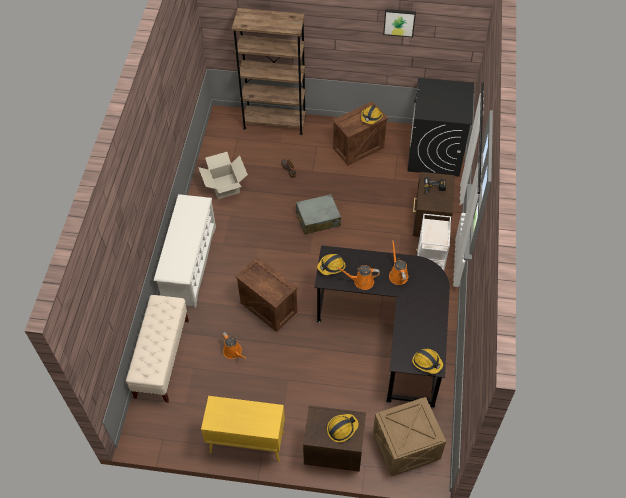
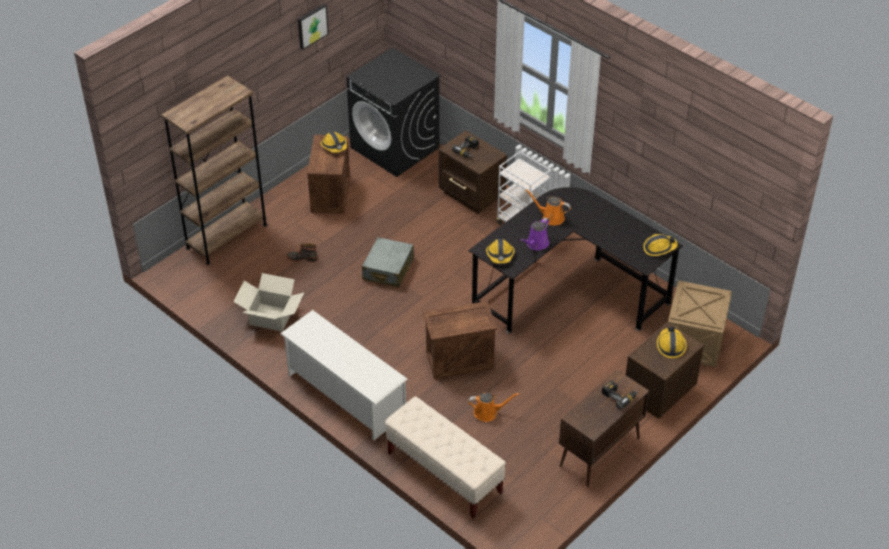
camera: 55 degrees left, 10 degrees down
yellow cabinet [201,396,285,462] -> brown cabinet [559,370,649,487]
orange watering can [337,265,380,290] -> purple watering can [521,218,549,250]
none -> power drill [602,380,638,409]

